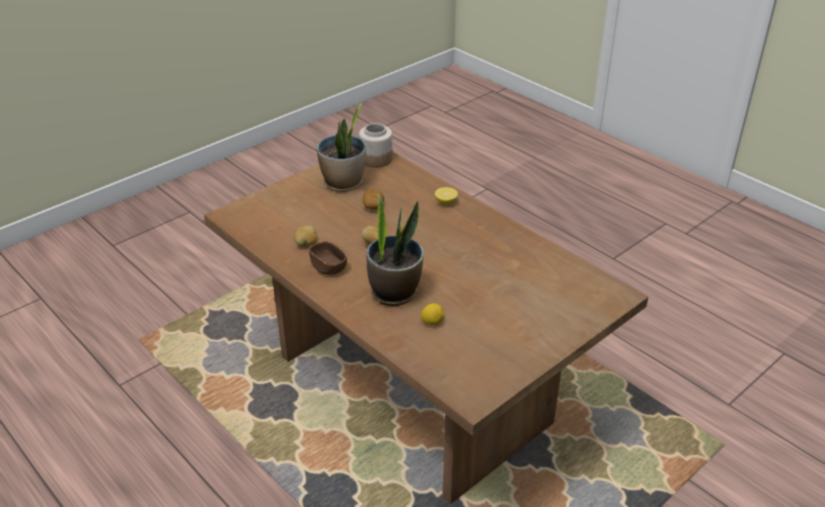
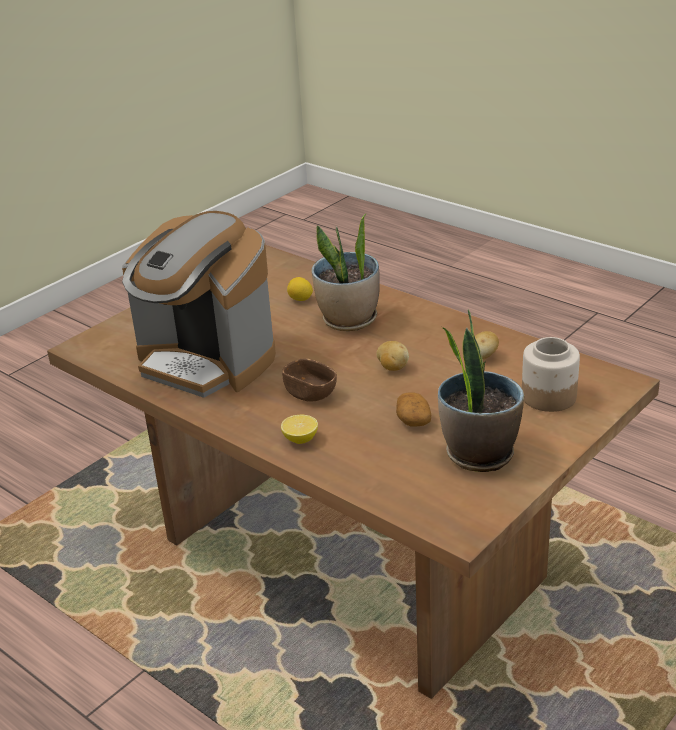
camera: 175 degrees right, 5 degrees down
brown bowl [309,241,347,275] -> brown bowl moved to [282,359,337,402]
jar [359,123,393,168] -> jar moved to [522,337,580,412]
none -> coffee machine [122,211,276,398]

